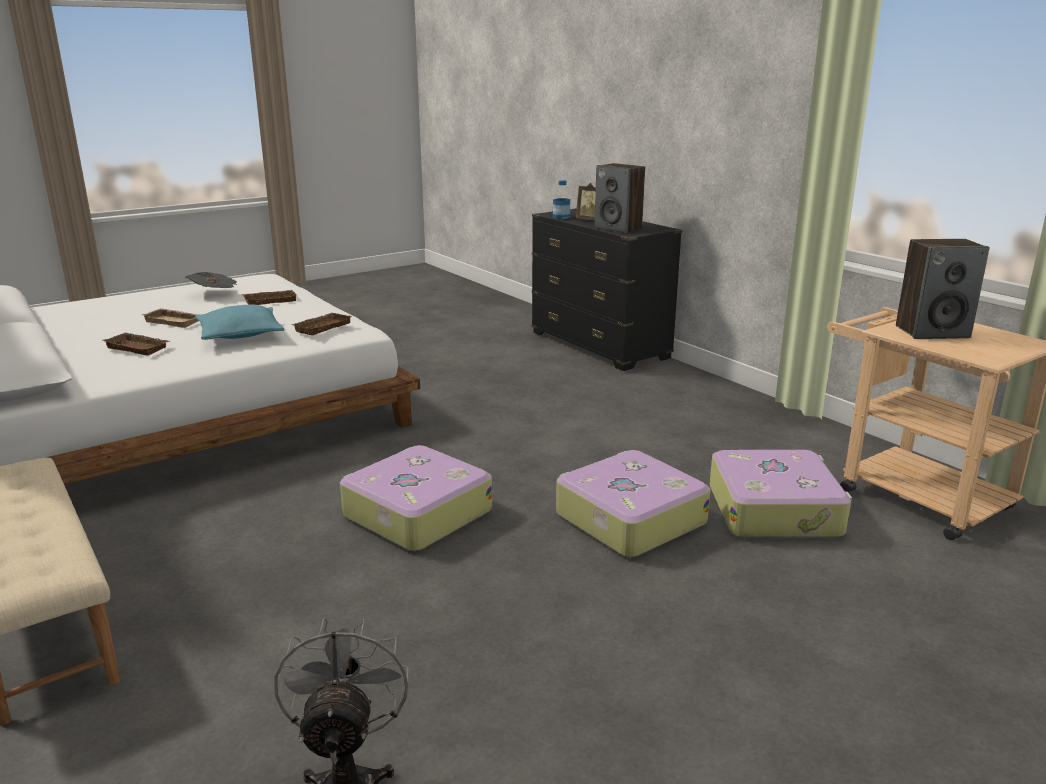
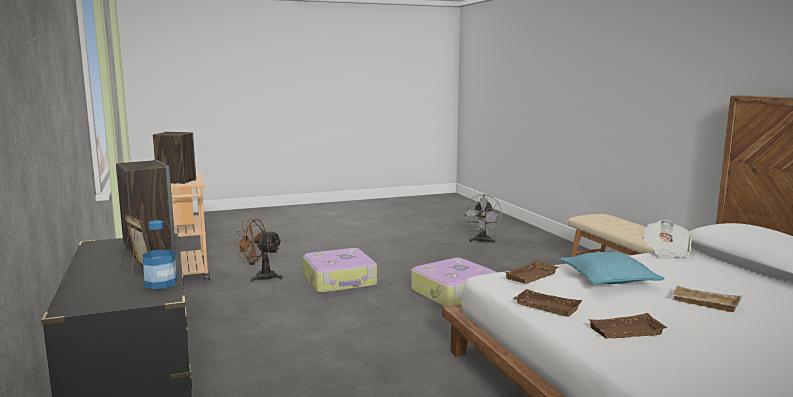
camera: 165 degrees left, 10 degrees down
brown tray [103,332,169,355] -> brown tray moved to [513,289,582,317]
newspaper [185,272,237,288] -> newspaper moved to [642,220,692,259]
suitcase [710,450,852,538] -> brown fan [235,219,283,282]

